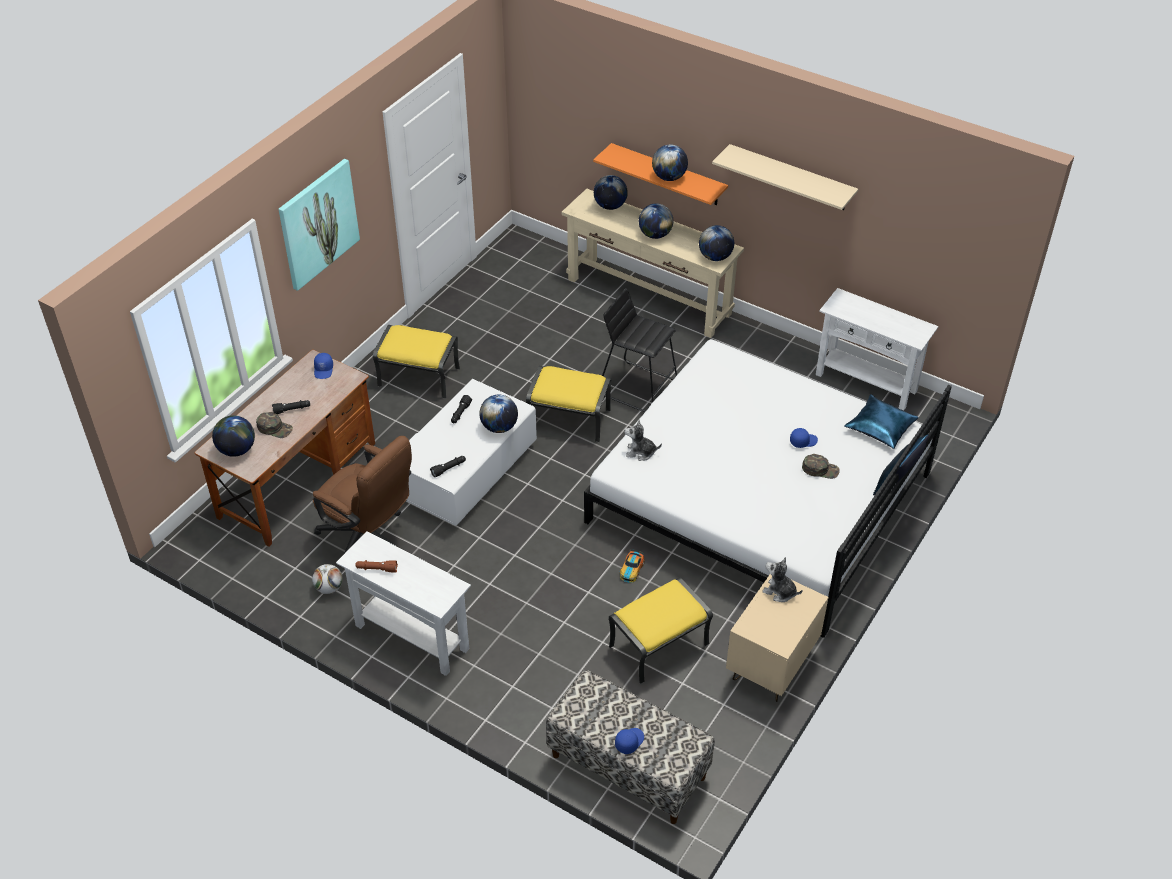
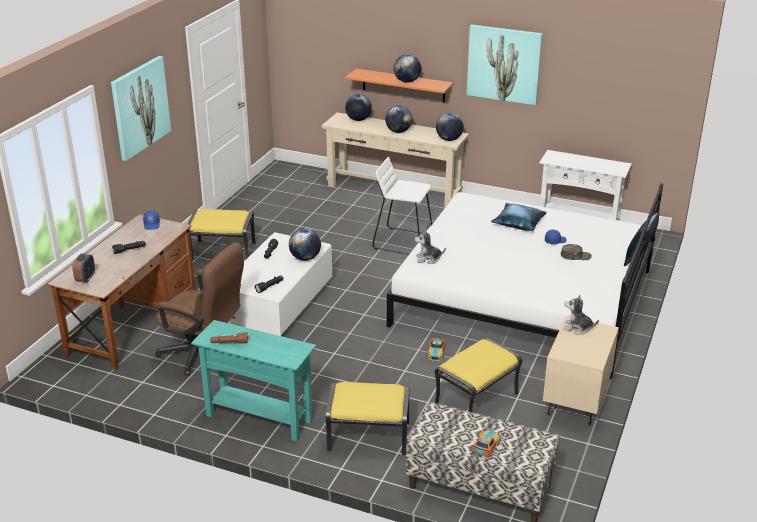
camera: 10 degrees left, 15 degrees down
globe [212,415,255,457] -> alarm clock [72,254,95,283]
green cap [256,412,293,438] -> none
football [312,564,343,594] -> none
white console table [336,531,471,676] -> turquoise console table [191,320,316,441]
yellow ottoman [526,366,611,442] -> yellow ottoman moved to [326,382,410,456]
black stool [602,288,677,412] -> white stool [372,157,432,254]
blue cap [615,728,644,754] -> toy car [472,430,500,458]
beige shelf [712,144,858,210] -> picture [467,25,543,105]
blue pillow [844,394,919,449] -> blue pillow moved to [491,203,547,231]

